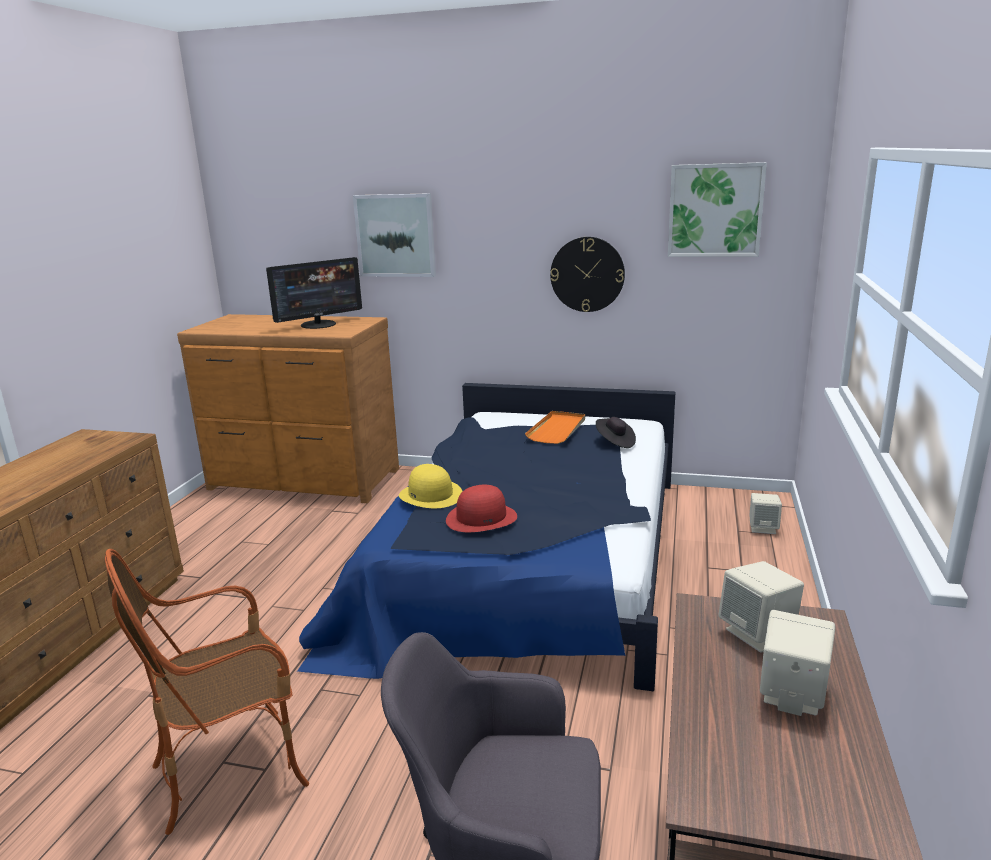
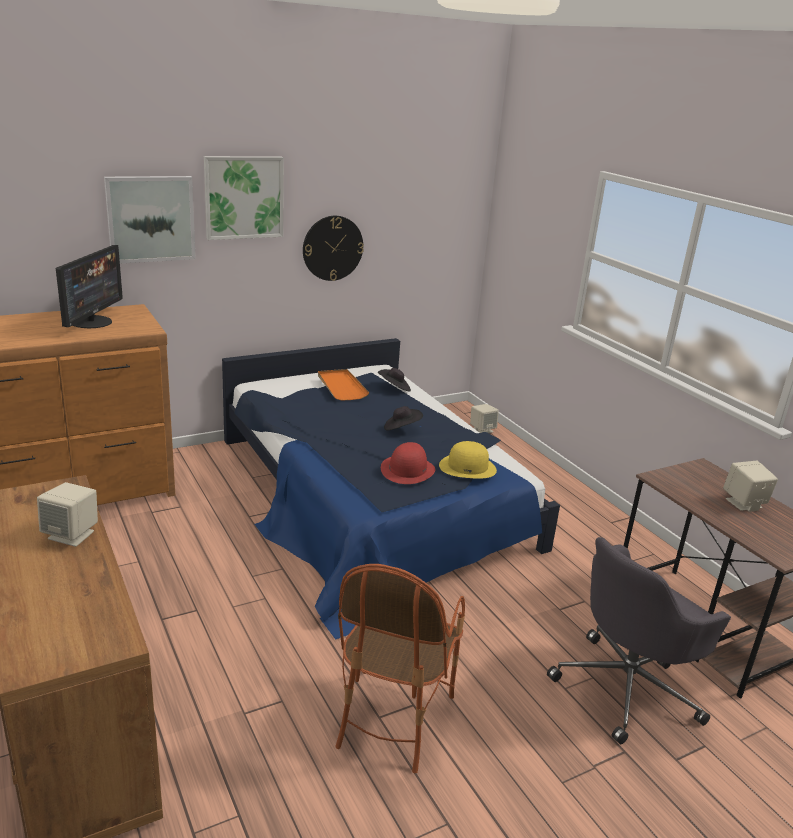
camera: 45 degrees left, 5 degrees up
yellow hat [399,464,463,508] -> yellow hat moved to [439,441,497,479]
picture [668,162,767,257] -> picture moved to [204,156,284,240]
beige speaker [718,561,804,653] -> beige speaker moved to [37,482,98,547]
none -> black hat [384,406,423,431]

